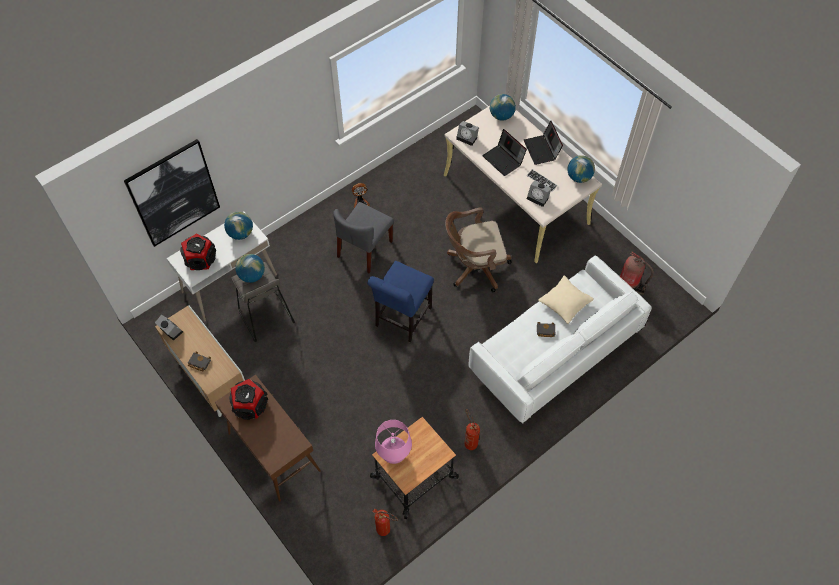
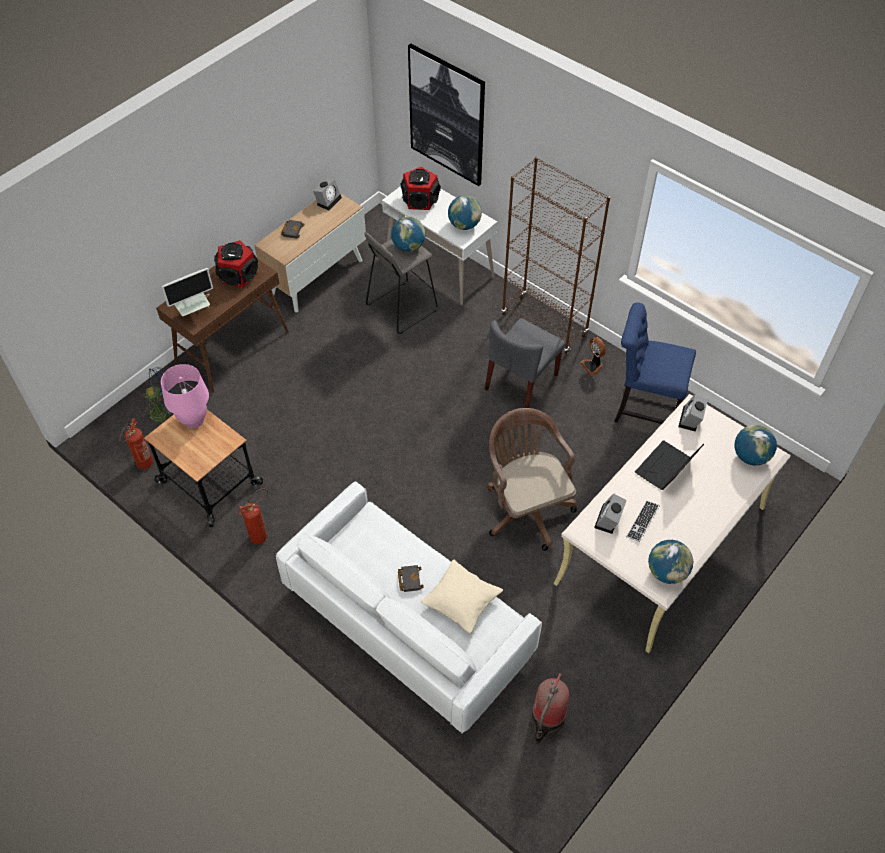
camera: 80 degrees right, 5 degrees down
grey chair [333,202,394,273] -> grey chair turned 75 degrees counterclockwise [485,318,565,408]
blue chair [368,261,434,342] -> blue chair moved to [614,302,696,424]
laptop [524,120,563,165] -> none
none -> blue fan [142,367,175,423]
none -> monitor [162,268,213,316]
none -> brown bookcase [501,157,610,354]

